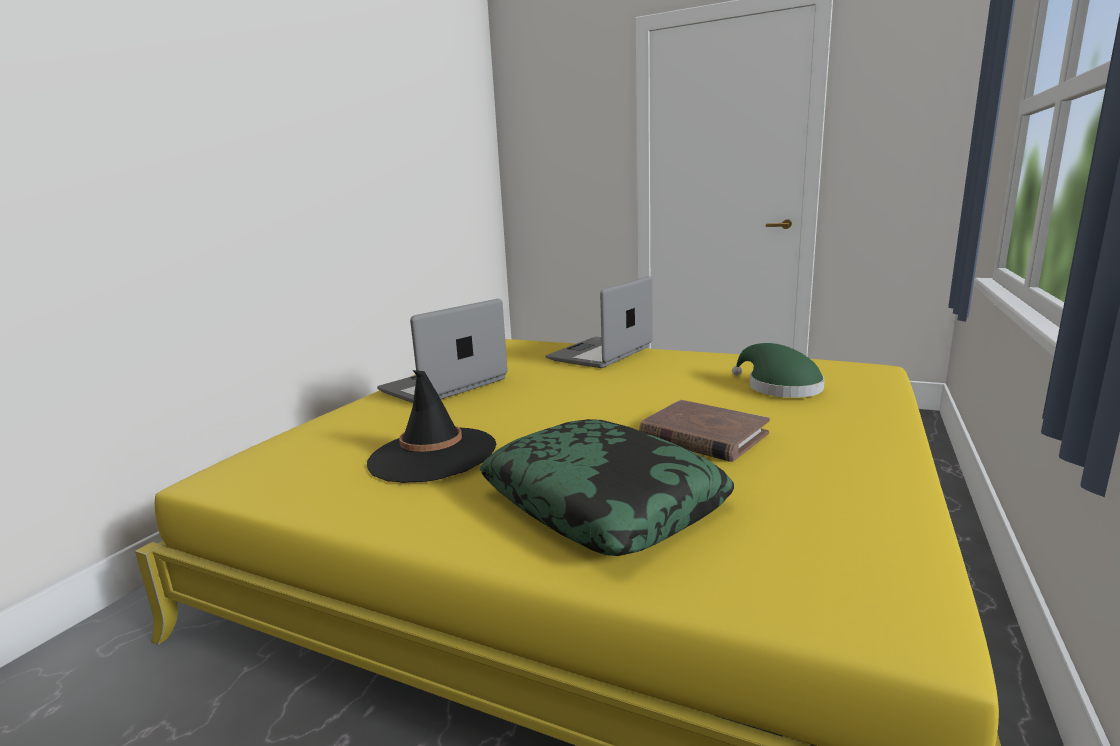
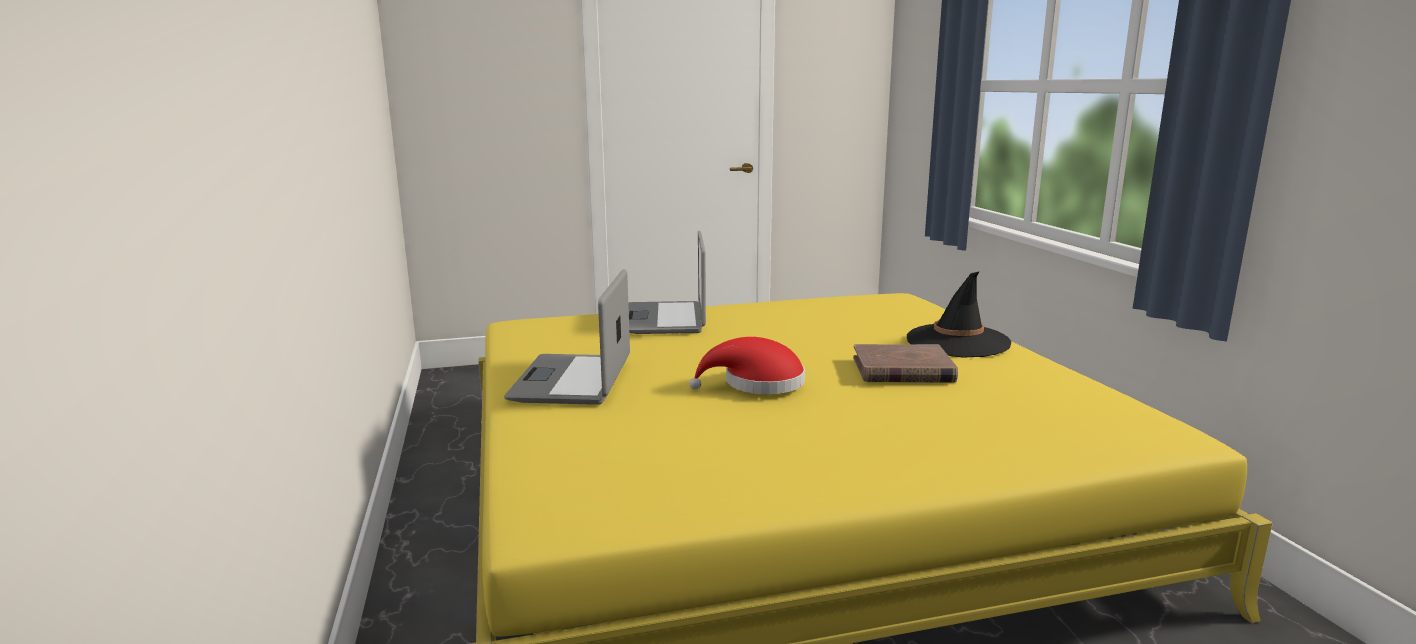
camera: 40 degrees left, 0 degrees up
black hat [367,370,496,483] -> black hat moved to [907,271,1011,358]
pillow [480,419,734,556] -> none
green hat [732,343,825,398] -> none
none -> red hat [689,337,805,394]

